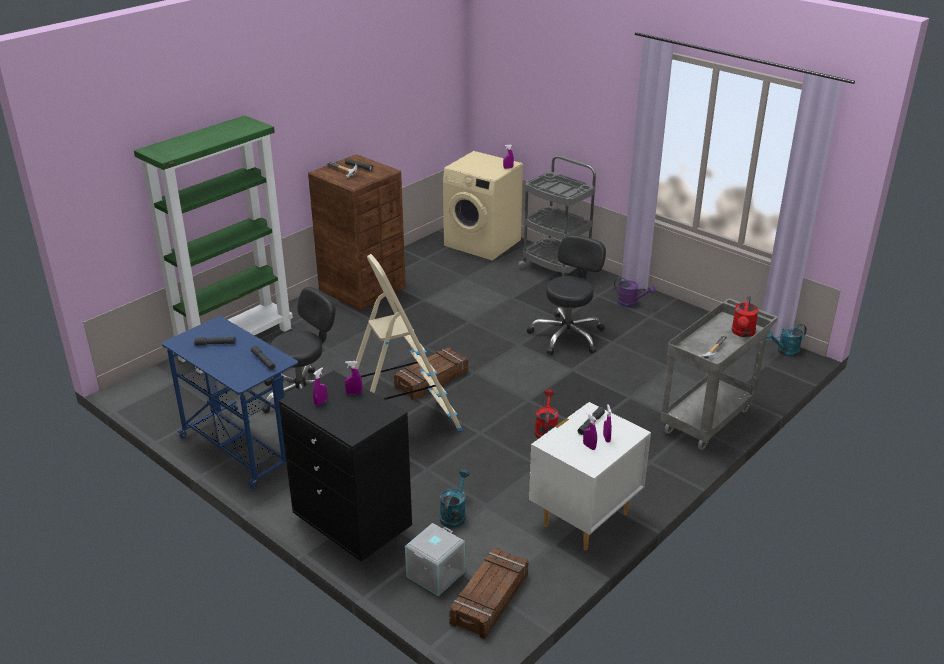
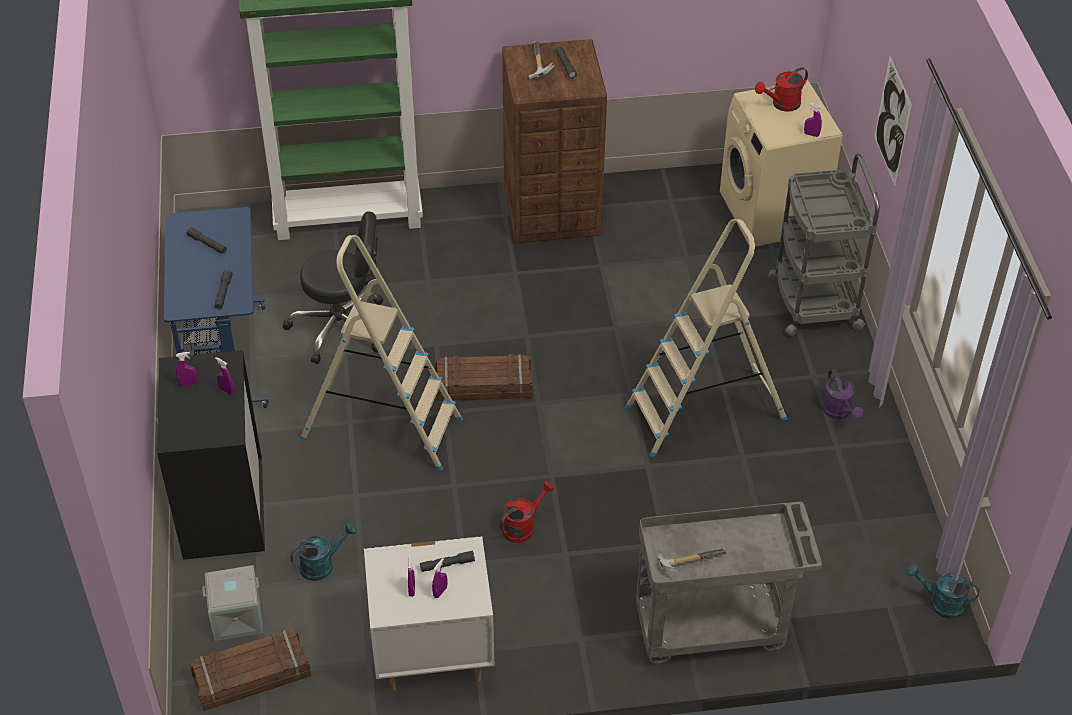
camera: 40 degrees right, 15 degrees up
black office chair [527,234,606,355] -> beige step ladder [625,219,787,457]
red watering can [731,296,759,337] -> red watering can moved to [755,67,808,112]
none -> picture [874,57,912,186]

